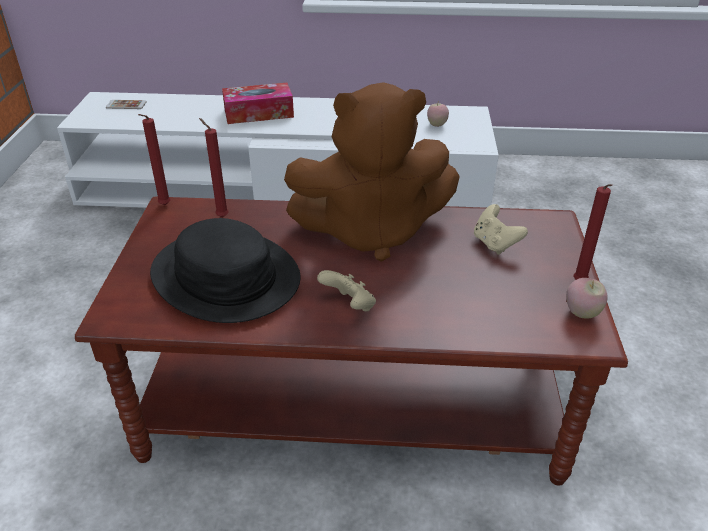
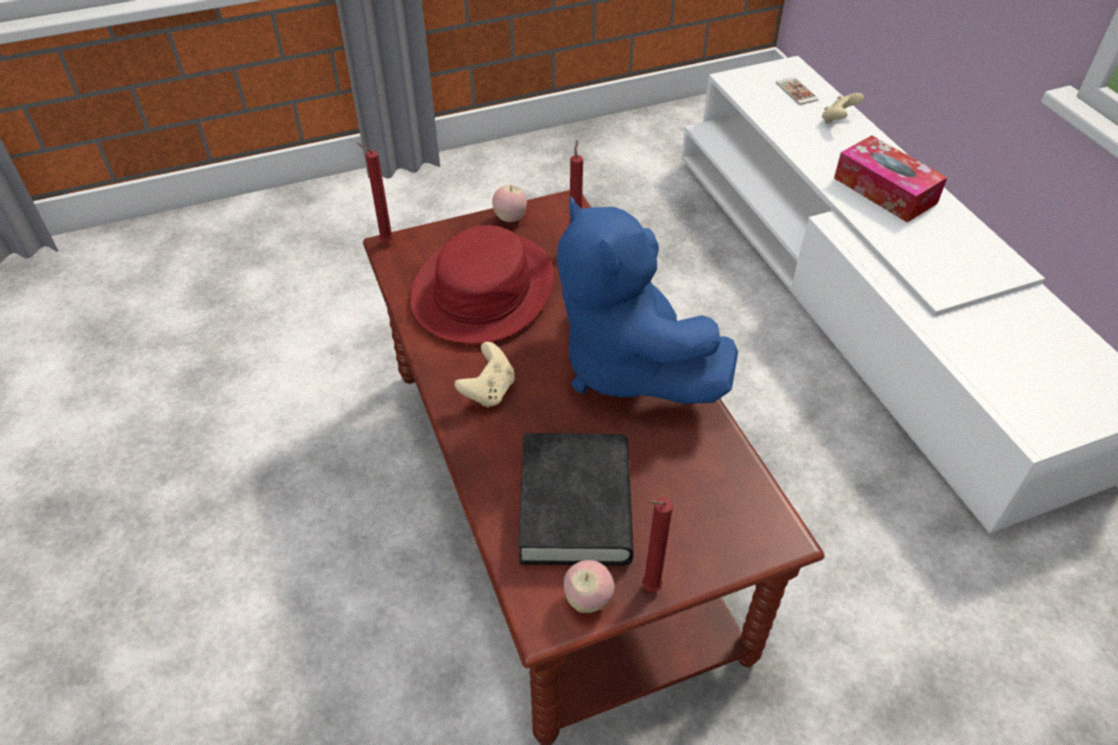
camera: 65 degrees right, 10 degrees up
red candle [138,114,171,205] -> red candle moved to [357,143,394,242]
black hat [150,218,301,323] -> red hat [410,225,554,344]
brown plush toy [284,82,460,262] -> blue plush toy [556,196,738,404]
apple [427,103,449,127] -> apple moved to [492,185,527,222]
beige game controller [474,204,528,255] -> beige game controller moved to [822,93,864,124]
none -> black book [518,433,634,565]

